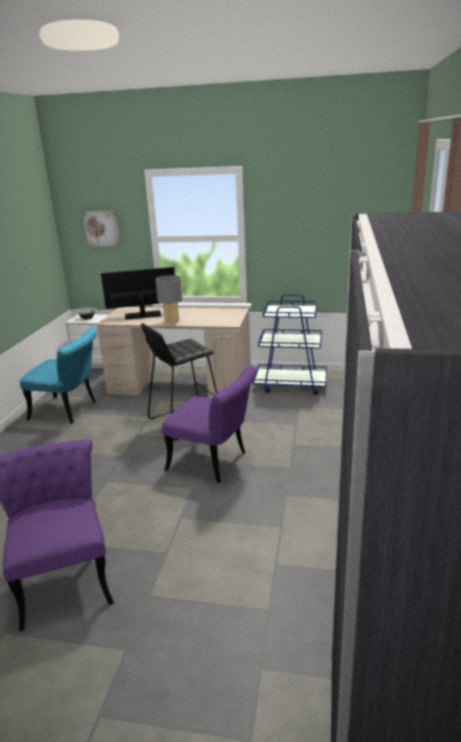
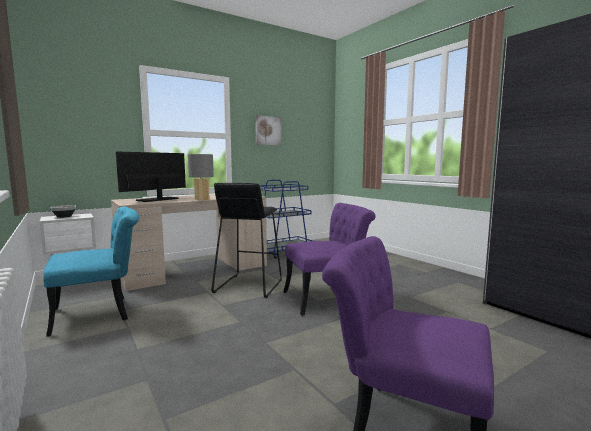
camera: 45 degrees left, 15 degrees down
picture [82,211,120,247] -> picture moved to [255,115,281,145]

